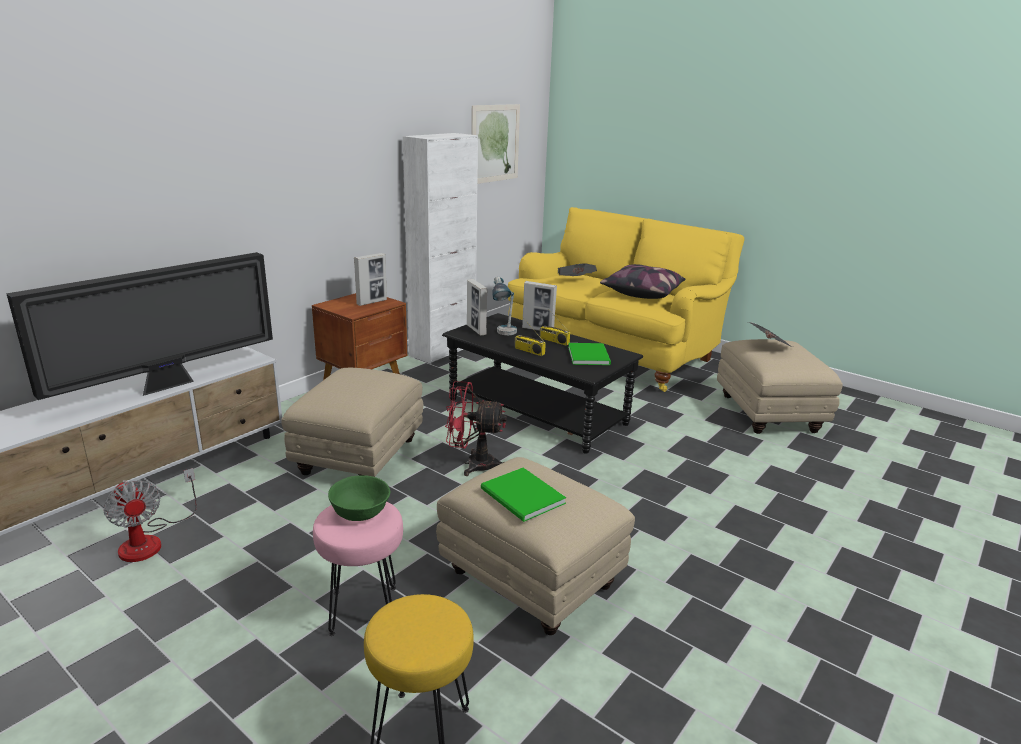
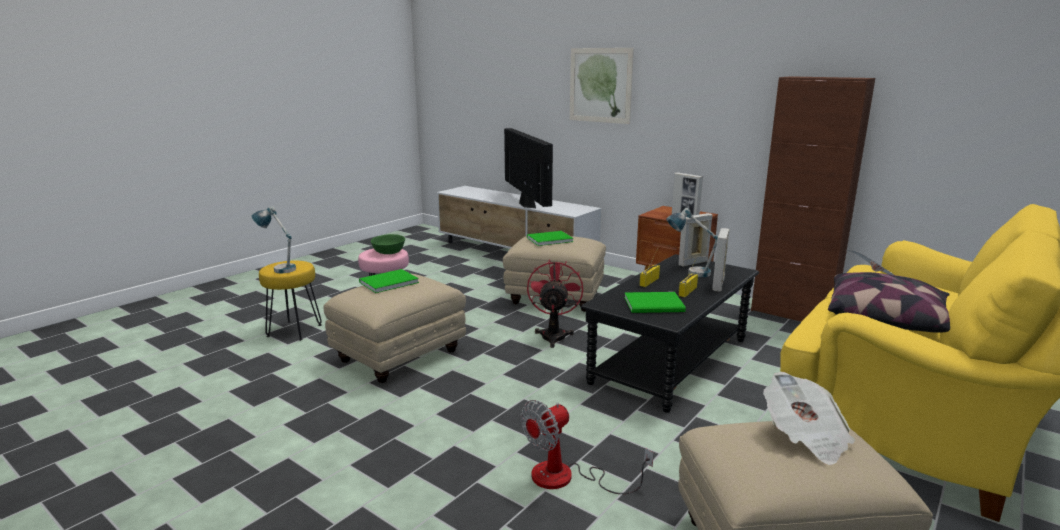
camera: 90 degrees right, 5 degrees down
television [6,252,273,400] -> television turned 150 degrees counterclockwise [504,128,553,208]
fan [103,468,197,562] -> fan moved to [520,400,654,494]
white cabinet [403,133,478,364] -> brown cabinet [751,76,875,322]
picture [471,104,520,184] -> picture moved to [570,48,634,124]
none -> table lamp [252,206,296,273]
none -> green book [527,231,574,246]

